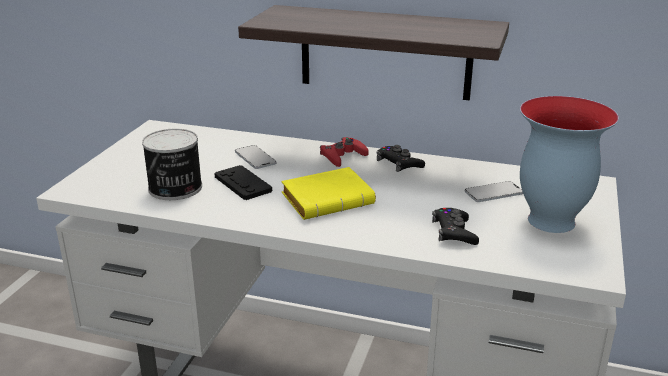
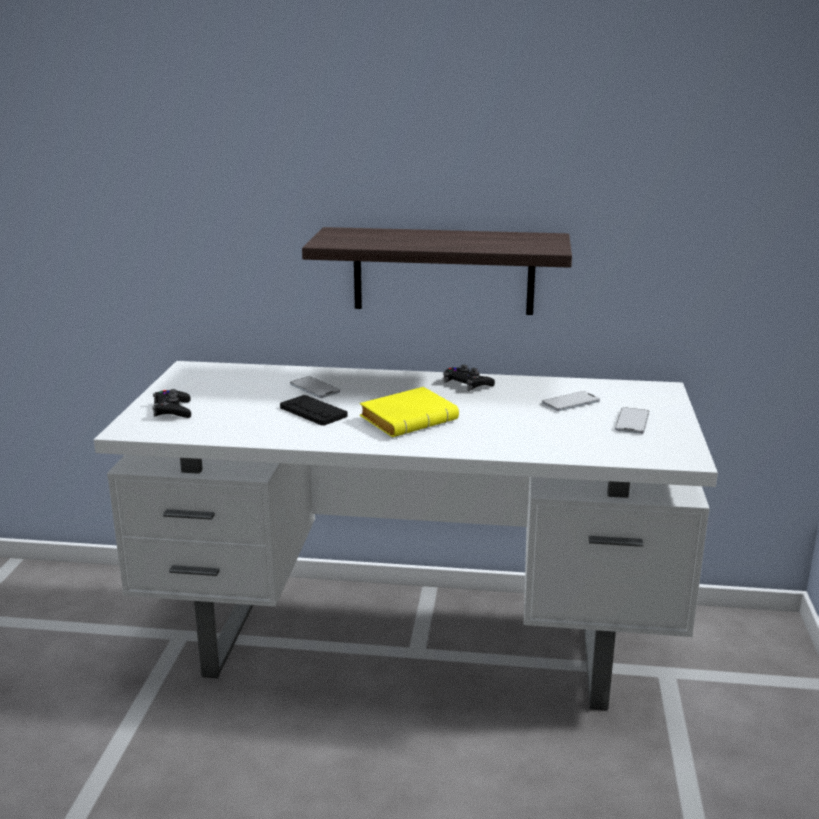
camera: 10 degrees left, 5 degrees down
can [142,129,202,200] -> none
red game controller [320,137,369,167] -> none
black game controller [432,208,479,245] -> black game controller moved to [152,389,191,418]
vase [520,96,619,233] -> phone [615,407,649,434]

